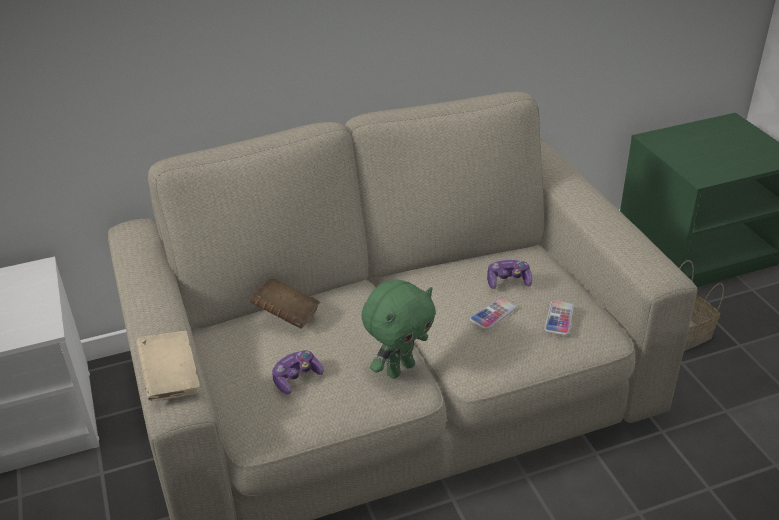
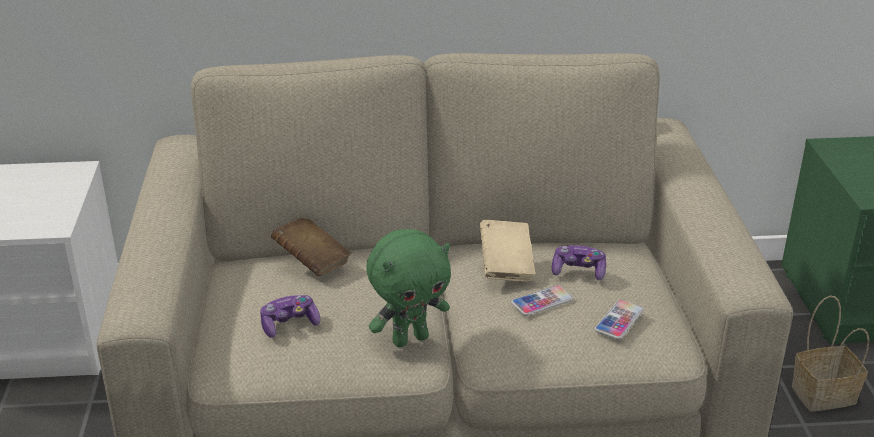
camera: 15 degrees right, 5 degrees down
beige book [136,331,200,401] -> beige book moved to [480,220,535,282]

